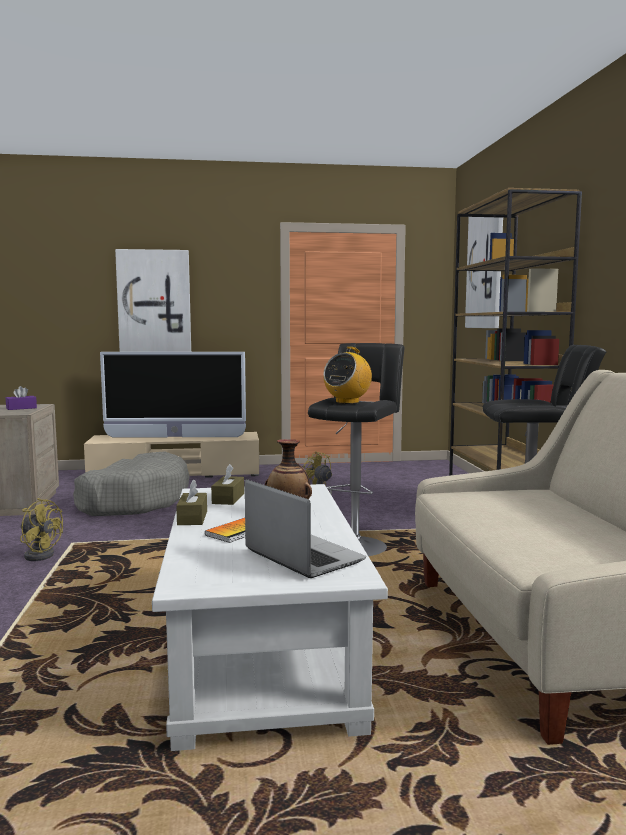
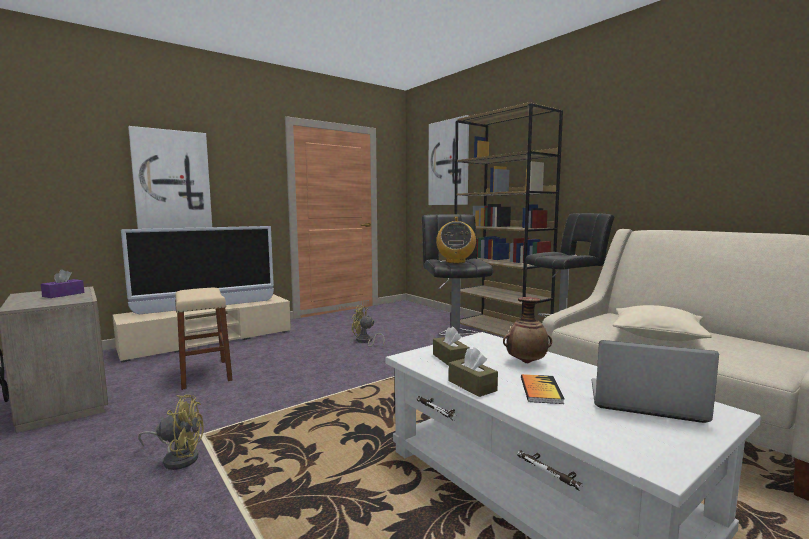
camera: 30 degrees left, 0 degrees up
grey dog bed [73,451,189,516] -> beige stool [175,288,233,390]
none -> beige pillow [612,305,712,341]

